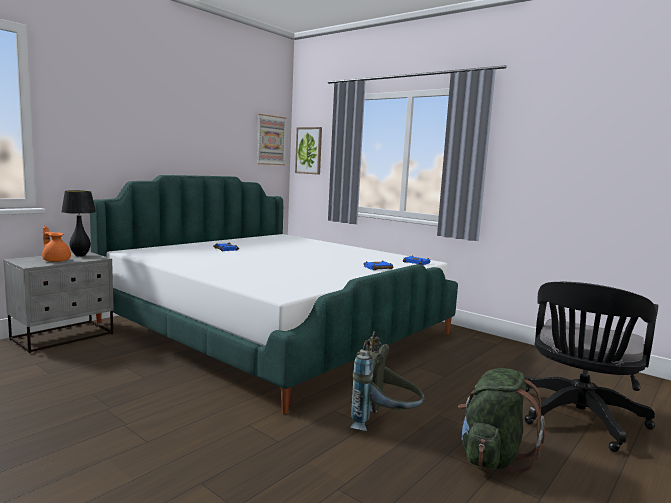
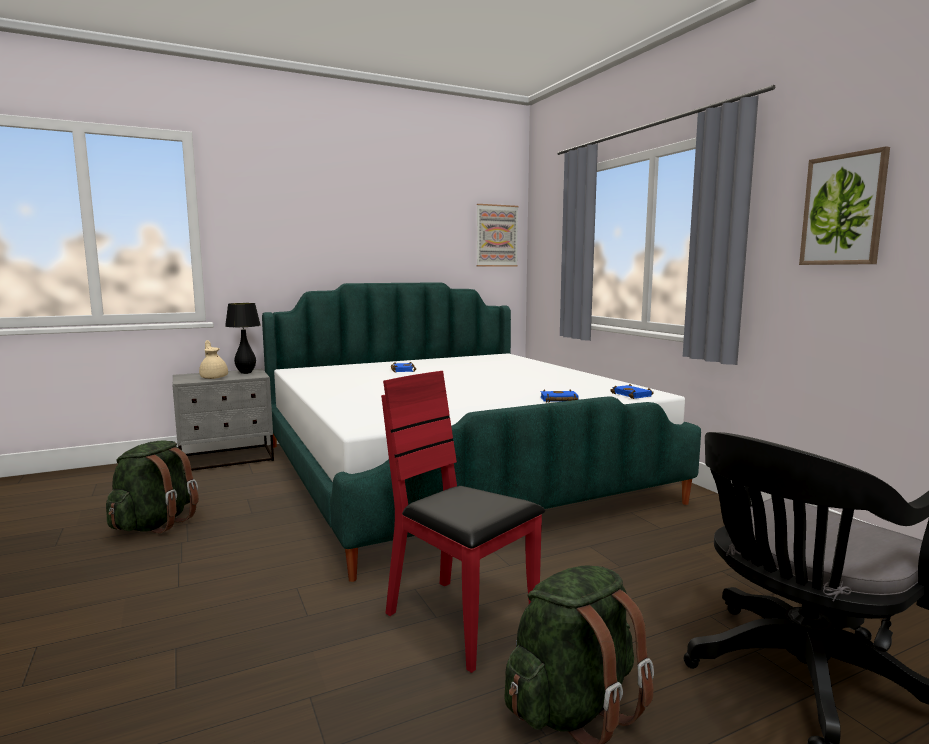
camera: 25 degrees right, 0 degrees up
orange teapot [42,226,71,262] -> beige teapot [199,340,228,379]
picture [295,127,322,175] -> picture moved to [799,146,890,265]
grey backpack [350,331,424,431] -> red chair [381,371,545,673]
none -> green backpack [106,440,199,533]

